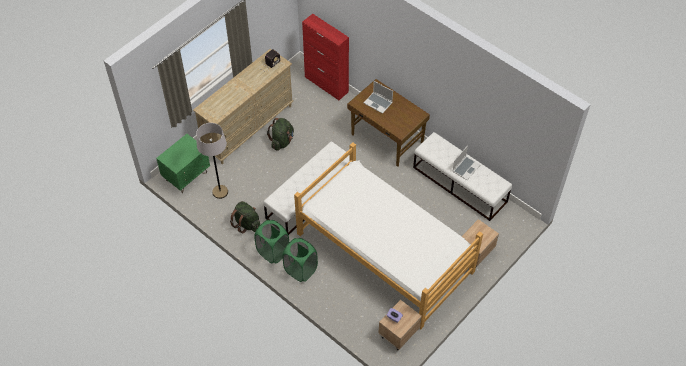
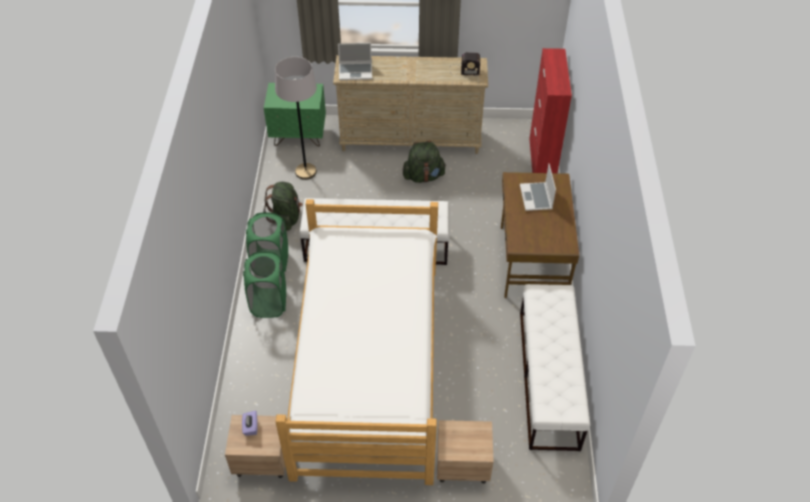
camera: 50 degrees right, 5 degrees down
laptop [452,146,480,180] -> laptop moved to [338,43,372,80]

